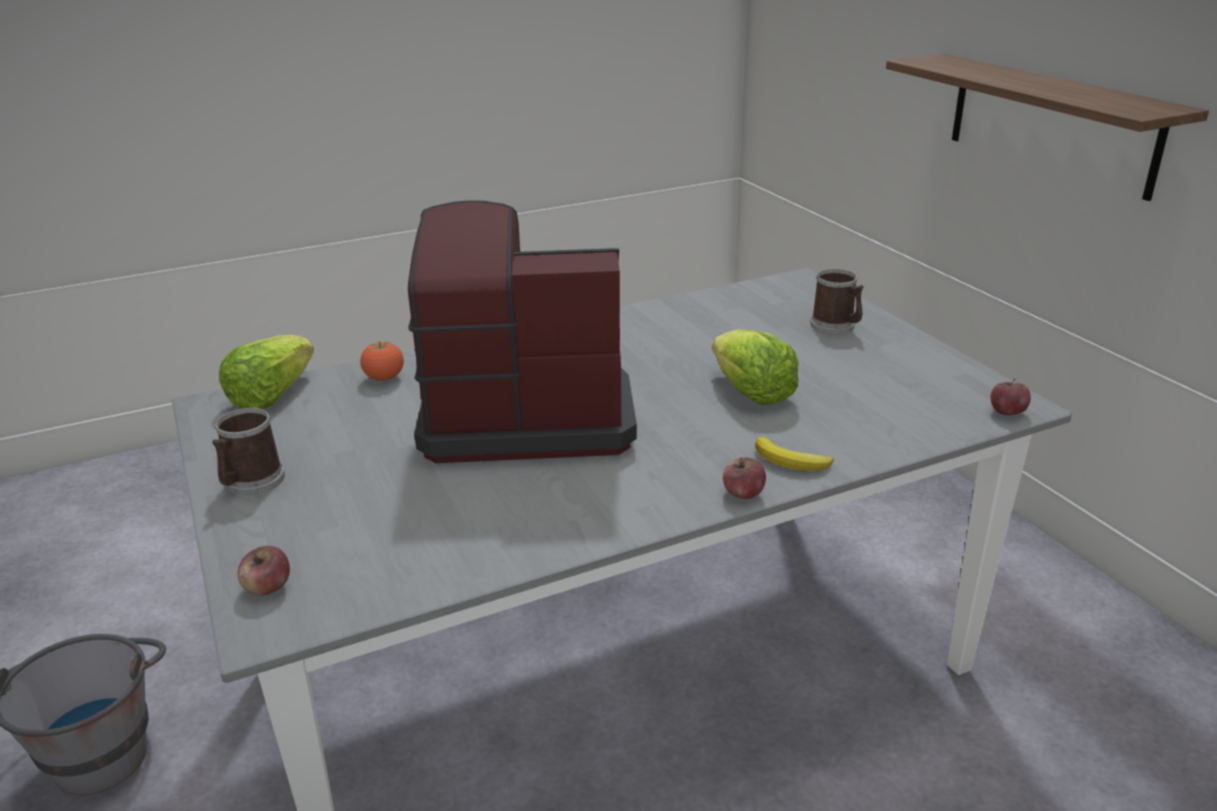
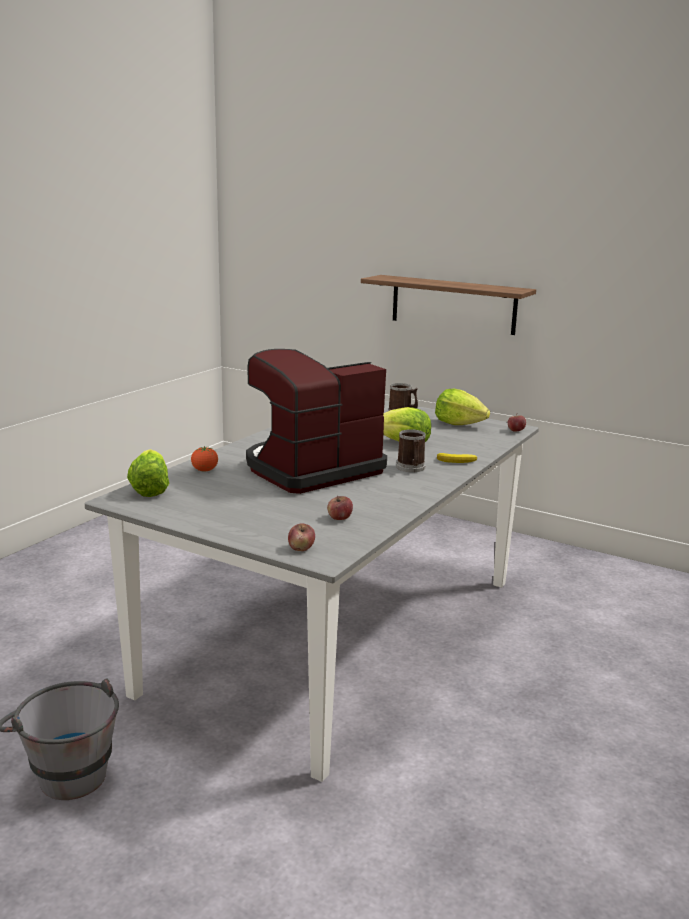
camera: 35 degrees left, 10 degrees down
mug [212,408,285,496] -> mug moved to [396,429,426,472]
apple [723,457,766,499] -> apple moved to [327,495,353,520]
none -> lettuce [435,389,490,425]

